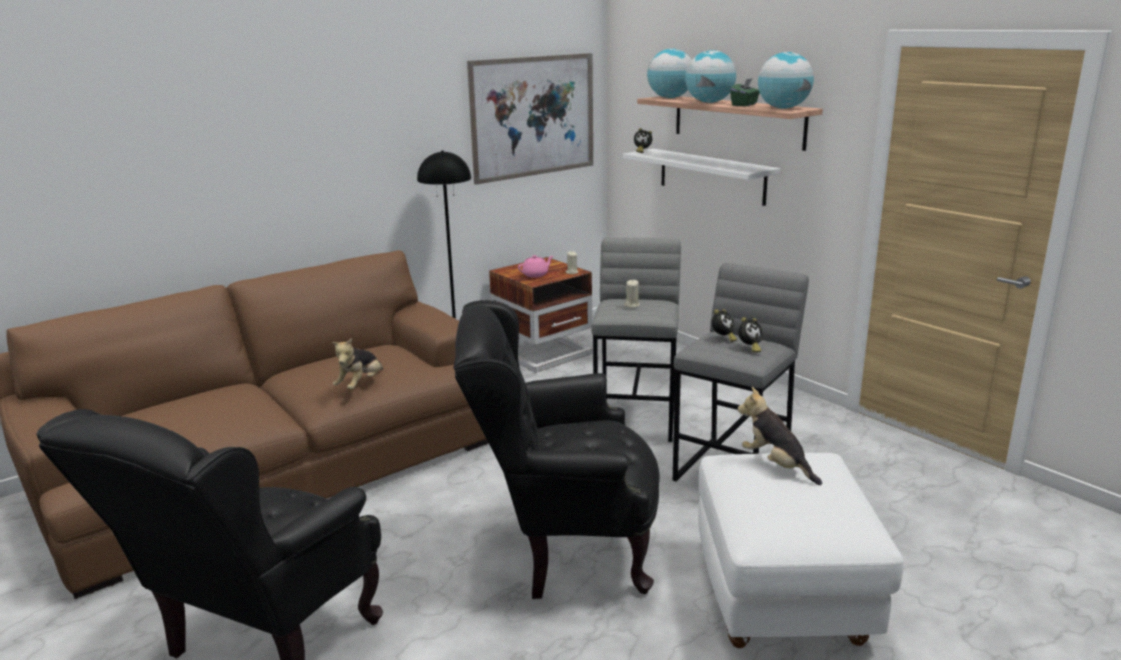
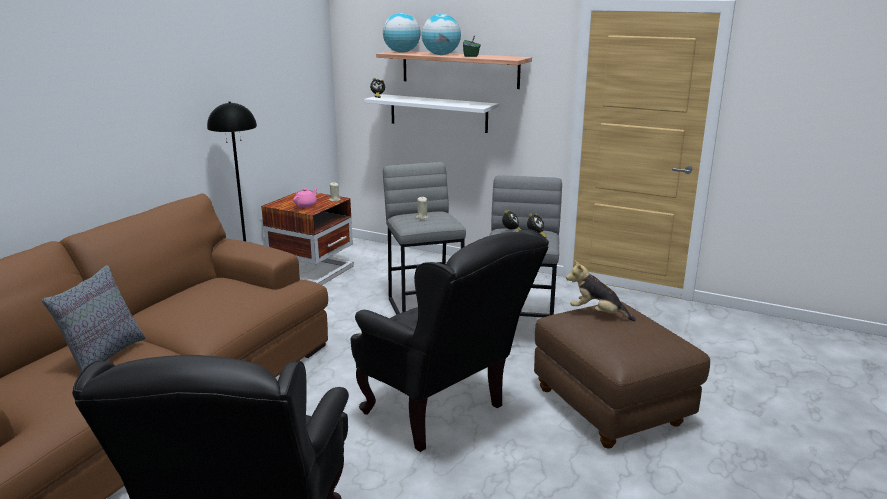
camera: 25 degrees left, 0 degrees up
plush toy [332,338,383,390] -> none
black armchair [453,300,660,599] -> black armchair turned 105 degrees counterclockwise [351,229,549,452]
picture [467,53,593,185] -> none
white ottoman [698,453,903,648] -> brown ottoman [534,301,710,448]
globe [758,52,814,109] -> none
none -> grey pillow [42,265,145,371]

